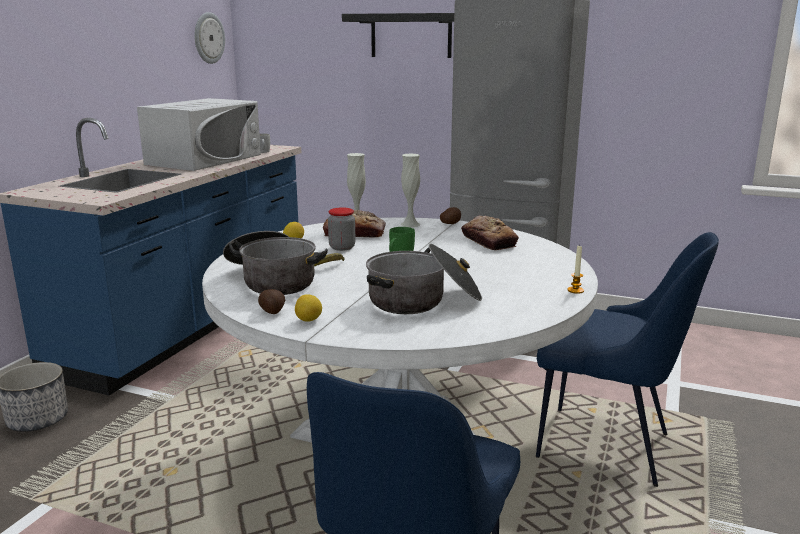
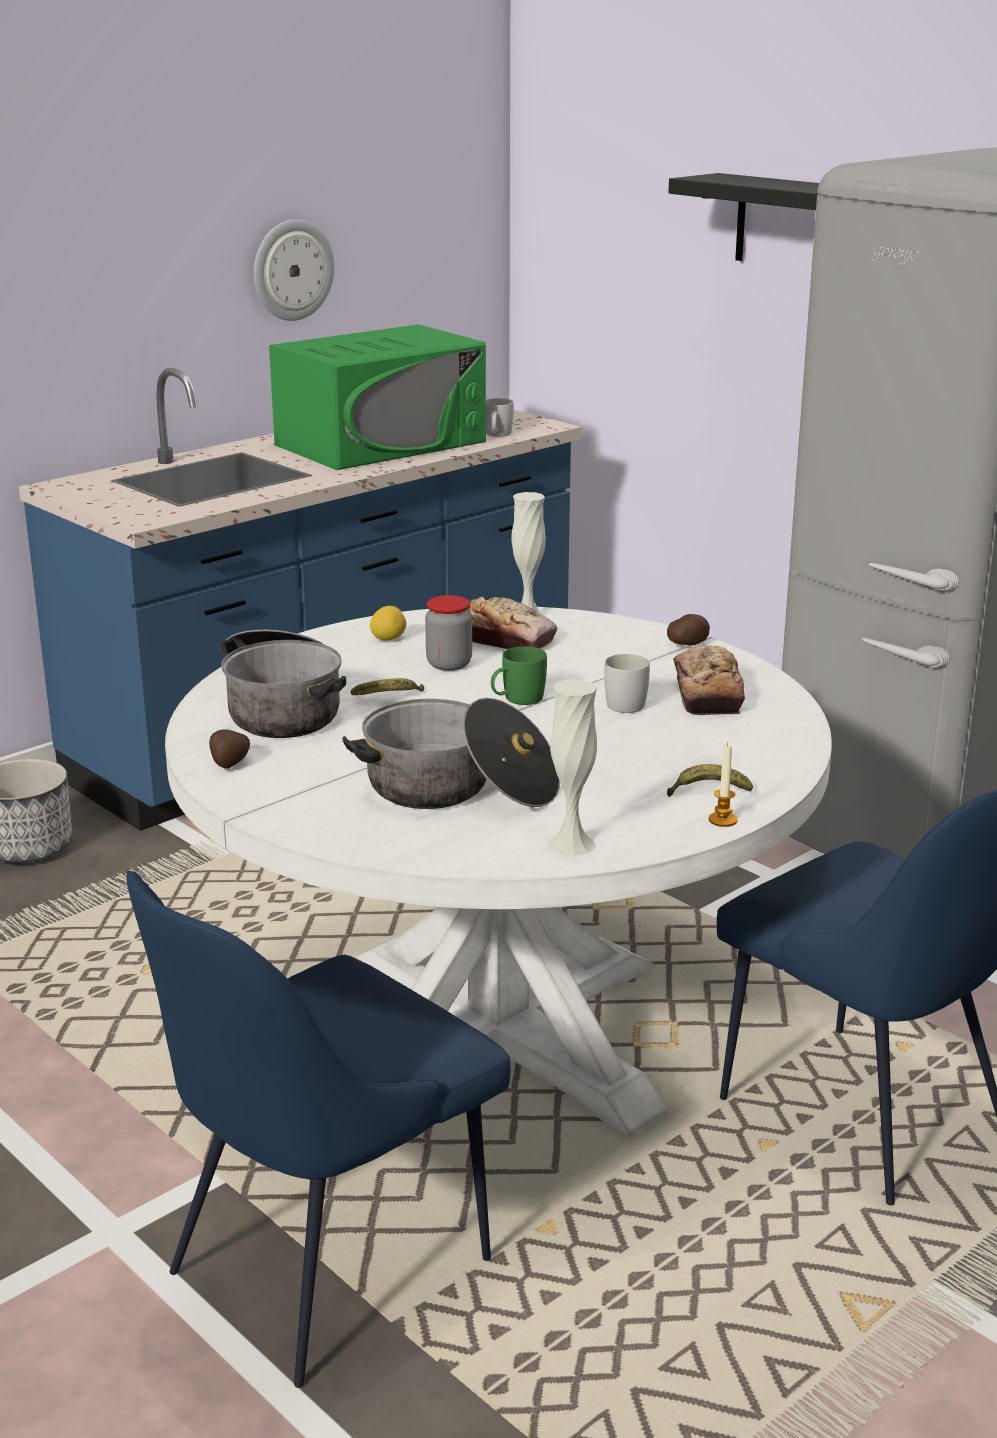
camera: 25 degrees right, 5 degrees up
white microwave [137,98,261,171] -> green microwave [269,324,486,470]
wall clock [194,12,225,64] -> wall clock moved to [254,219,334,321]
lemon [295,294,322,322] -> none
white vase [401,154,420,227] -> white vase moved to [547,679,597,856]
none -> white mug [604,654,650,713]
none -> banana [667,764,753,797]

